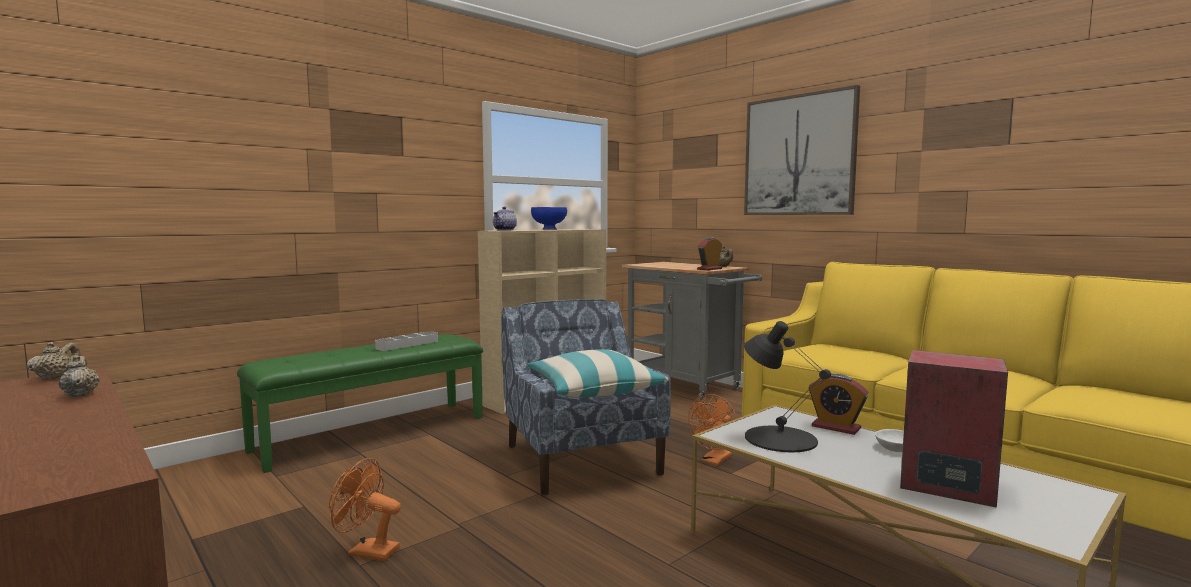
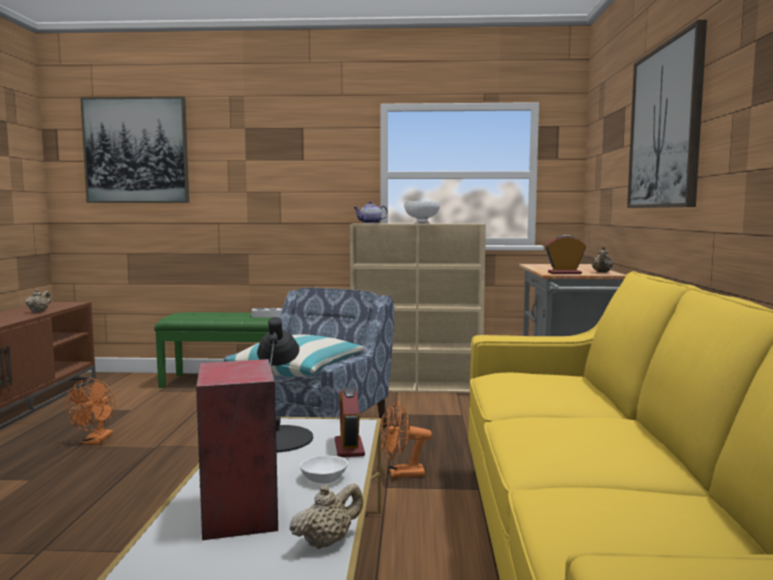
camera: 45 degrees right, 0 degrees up
beige teapot [27,342,81,380] -> beige teapot moved to [290,483,363,549]
orange fan [329,458,401,561] -> orange fan turned 150 degrees counterclockwise [64,379,116,445]
blue bowl [531,207,567,230] -> white bowl [404,201,440,224]
none -> picture [80,96,189,203]

